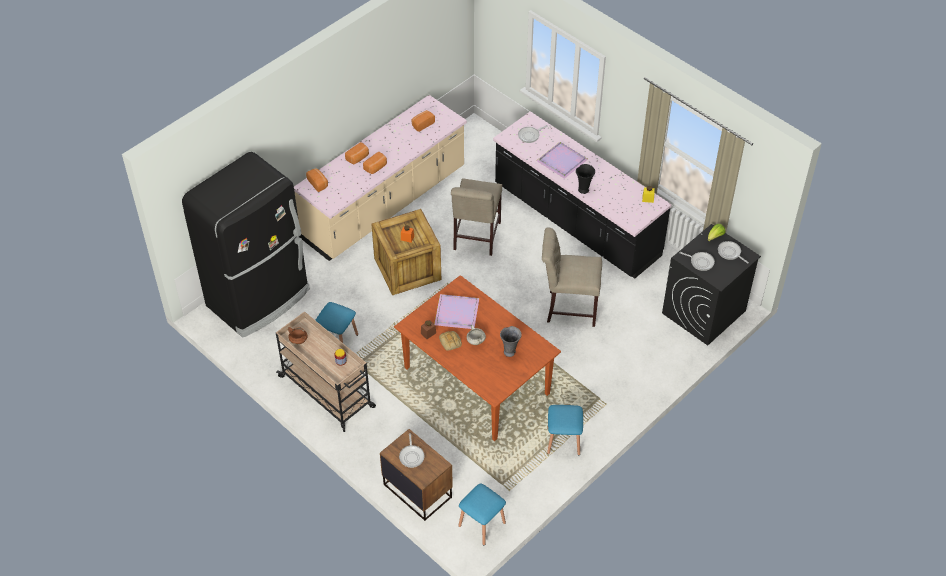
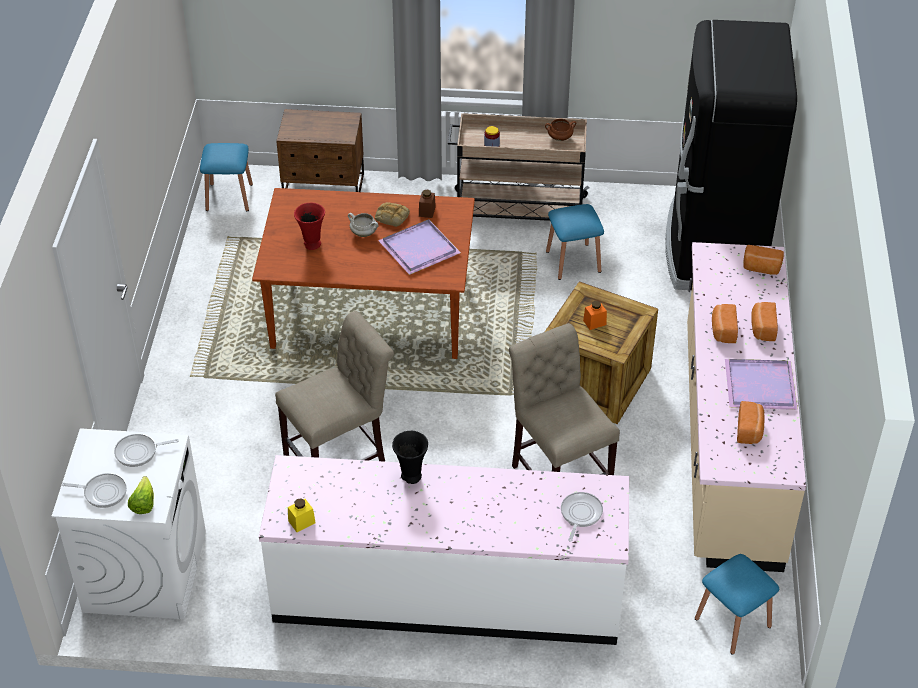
camera: 140 degrees right, 5 degrees down
frying pan [399,433,425,468] -> none
black counter [493,111,672,278] -> white counter [259,455,629,645]
grey vase [500,326,522,357] -> red vase [294,203,325,250]
purple tray [536,142,588,179] -> purple tray moved to [725,359,798,410]
blue stool [547,405,583,455] -> blue stool moved to [695,554,779,655]
black washing machine [662,224,761,345] -> white washing machine [52,428,206,619]

